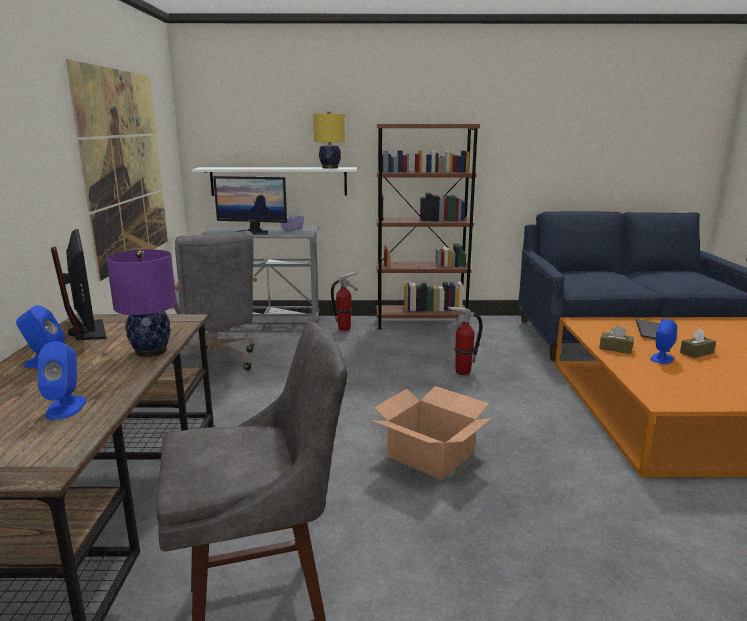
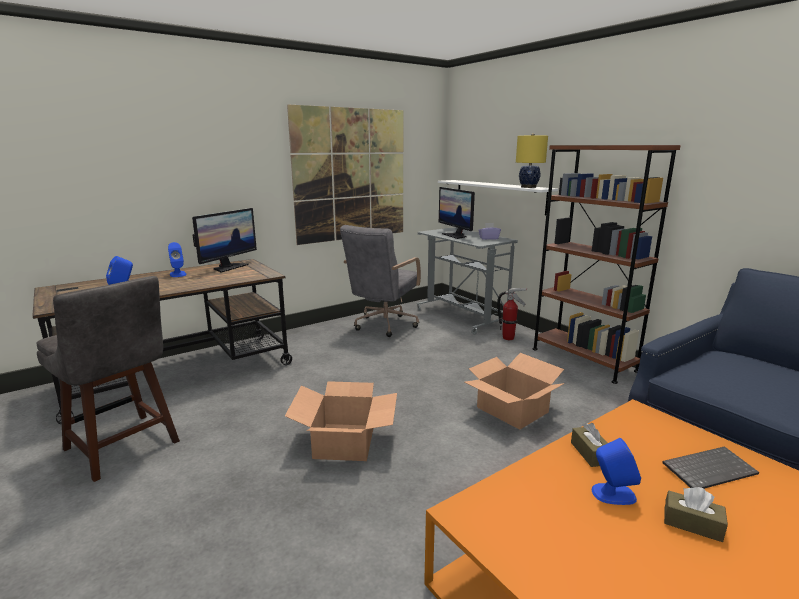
camera: 55 degrees right, 0 degrees up
purple table lamp [106,250,176,357] -> none
fire extinguisher [447,306,483,375] -> cardboard box [465,353,565,430]

